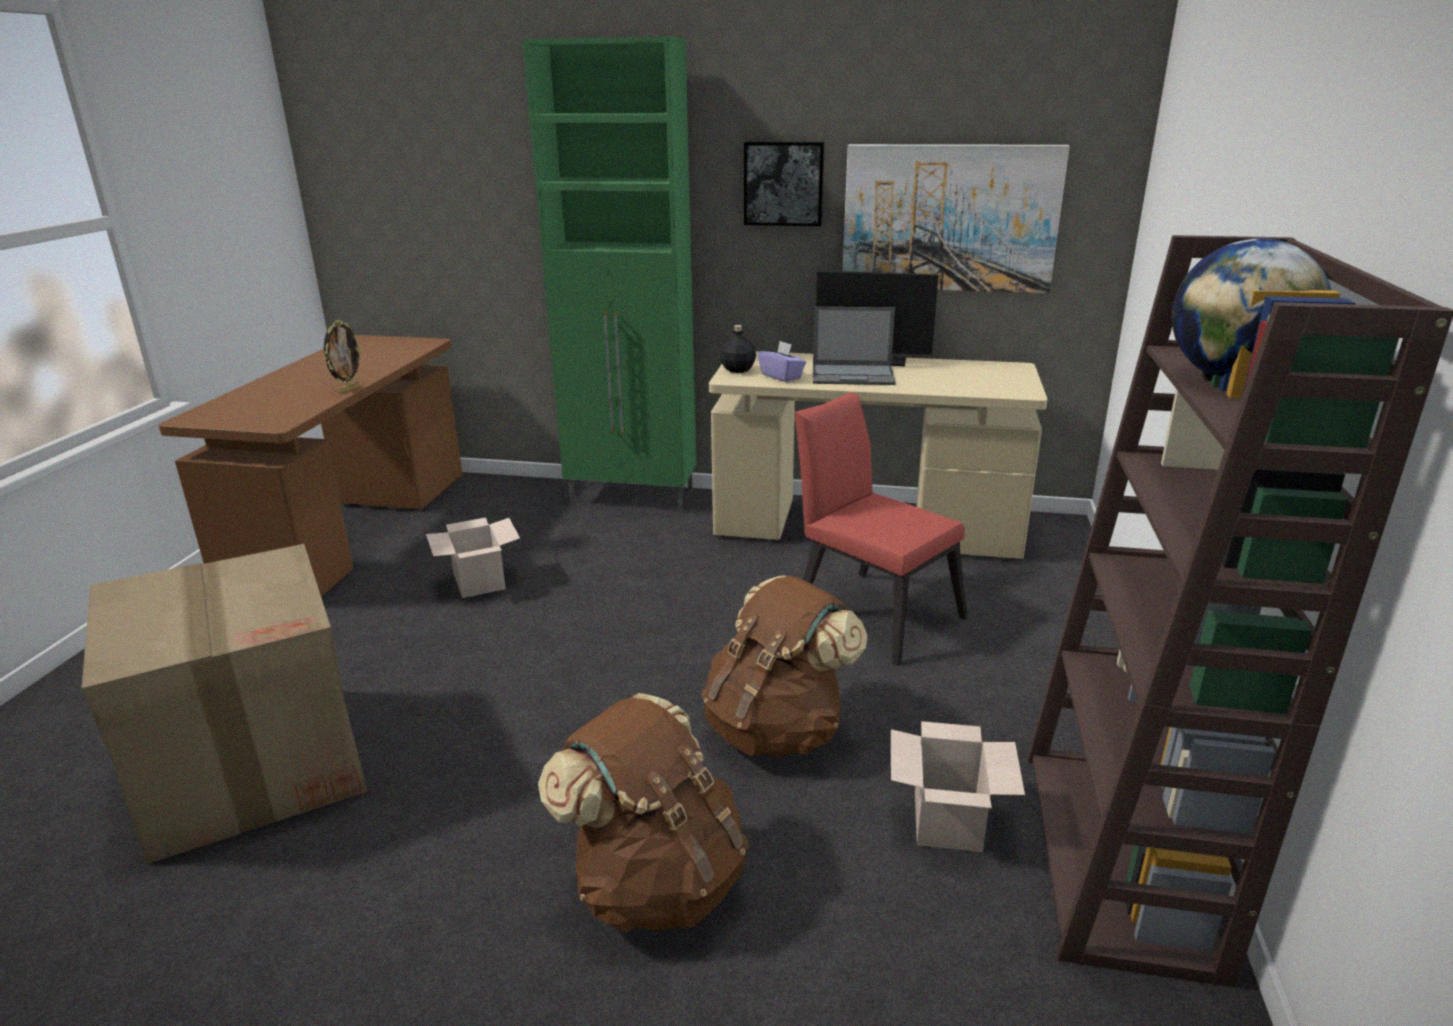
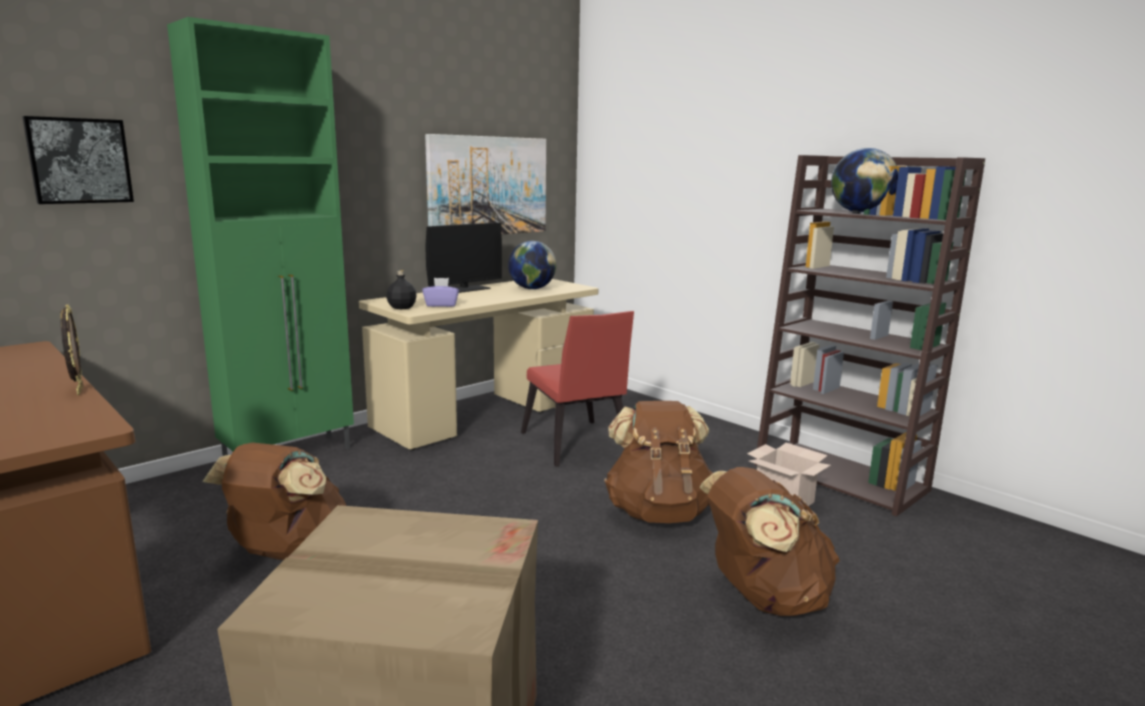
camera: 55 degrees left, 10 degrees down
cardboard box [426,518,520,598] -> brown backpack [202,443,346,560]
picture [744,142,825,226] -> picture moved to [22,116,134,204]
red chair [795,392,968,666] -> red chair turned 105 degrees counterclockwise [521,311,634,467]
laptop [813,307,896,385] -> none
none -> globe [508,241,556,289]

